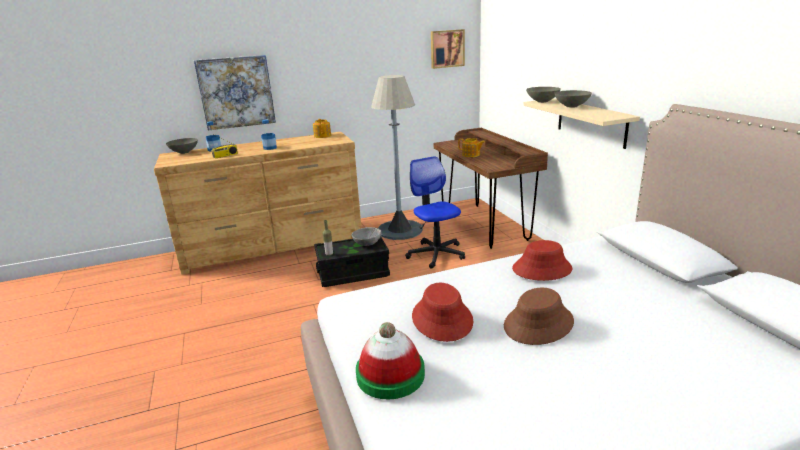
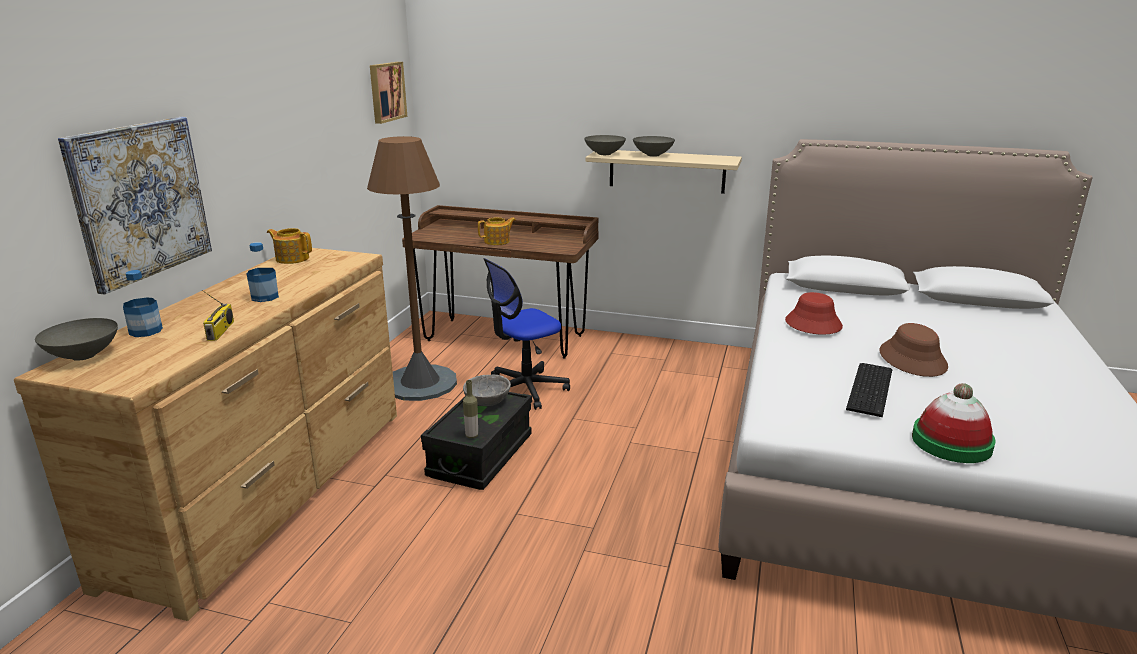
camera: 55 degrees left, 0 degrees up
grey floor lamp [371,75,423,240] -> brown floor lamp [367,136,457,401]
office chair [405,156,465,269] -> office chair turned 45 degrees counterclockwise [483,258,570,410]
red hat [412,283,473,342] -> keyboard [846,363,892,417]

